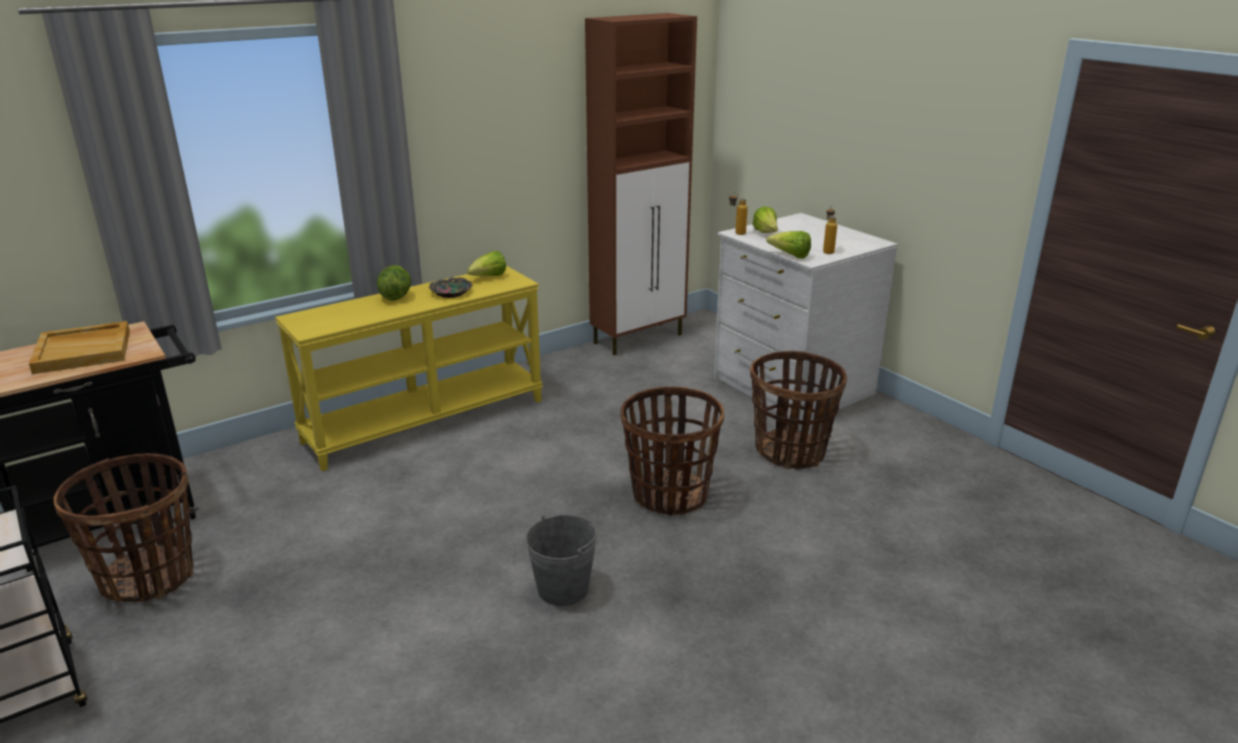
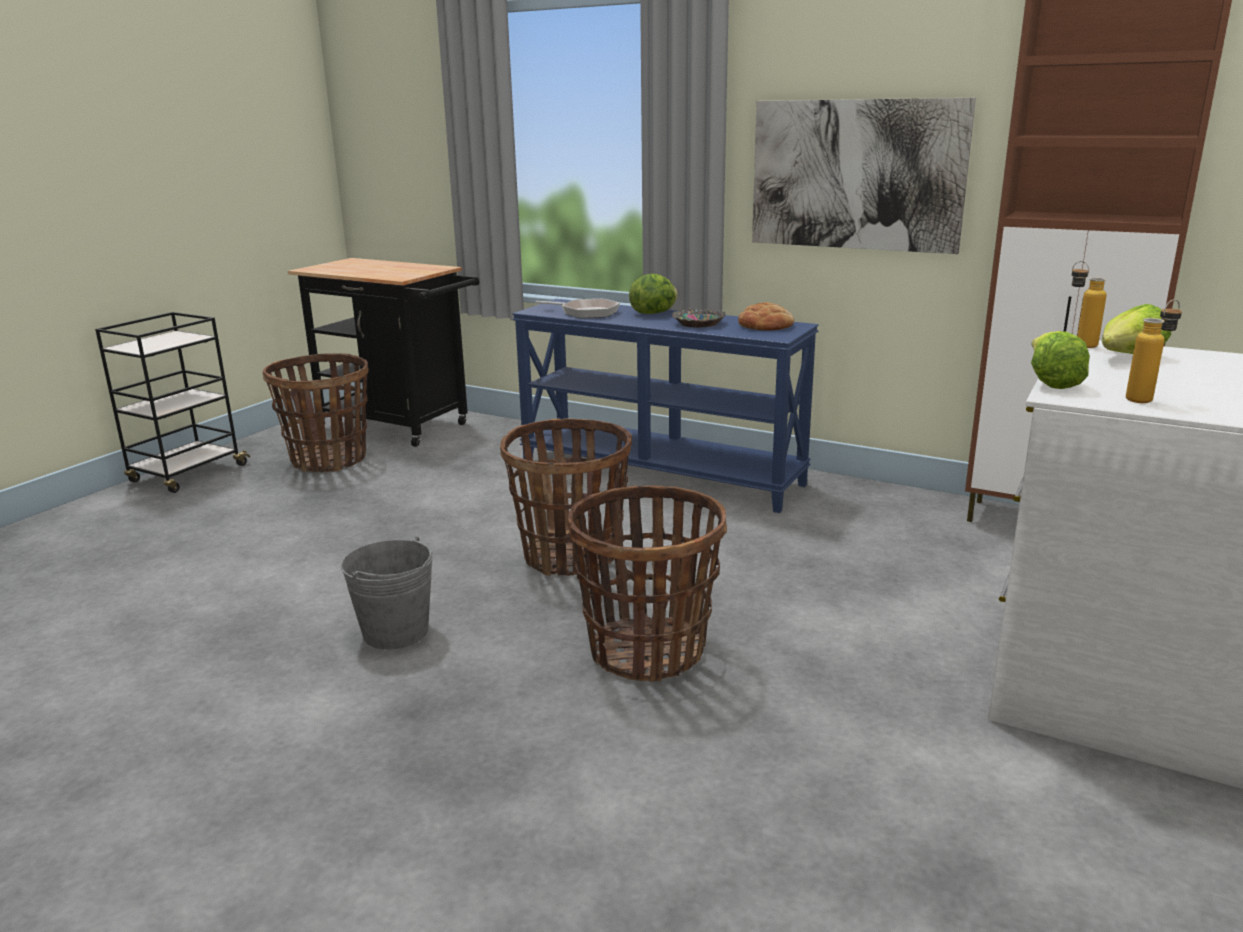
camera: 65 degrees right, 5 degrees down
beige tray [29,321,130,374] -> none
yellow console table [275,266,543,471] -> blue console table [512,299,819,513]
lettuce [467,251,506,276] -> bread [738,302,794,331]
basket [750,351,847,469] -> basket moved to [500,418,632,576]
none -> frying pan [535,298,620,318]
none -> picture [752,98,976,254]

